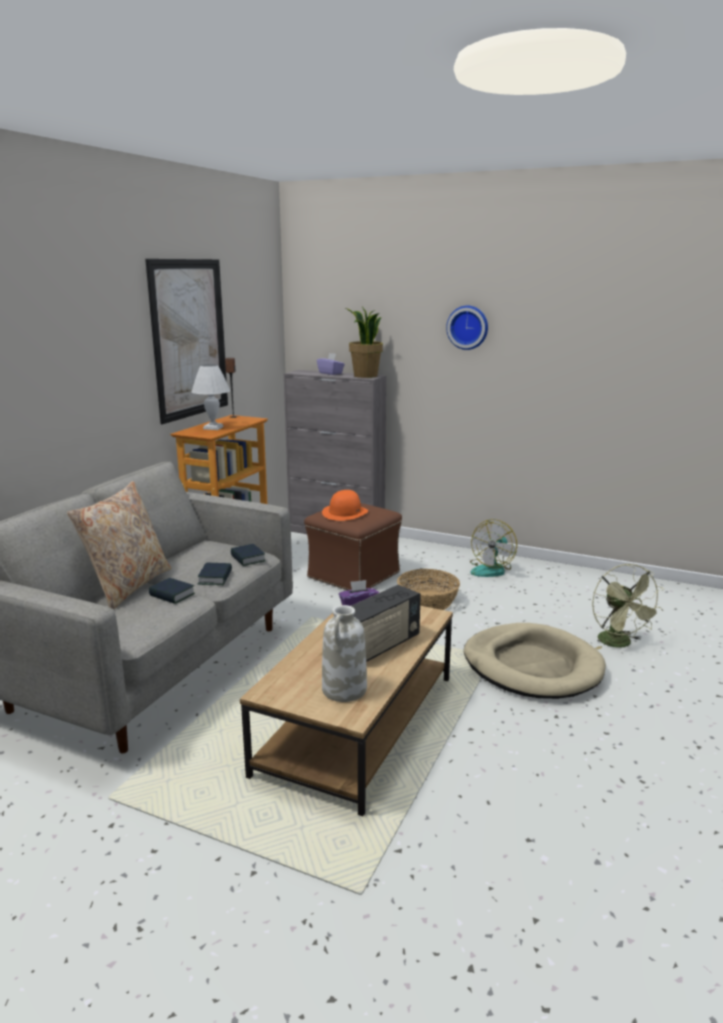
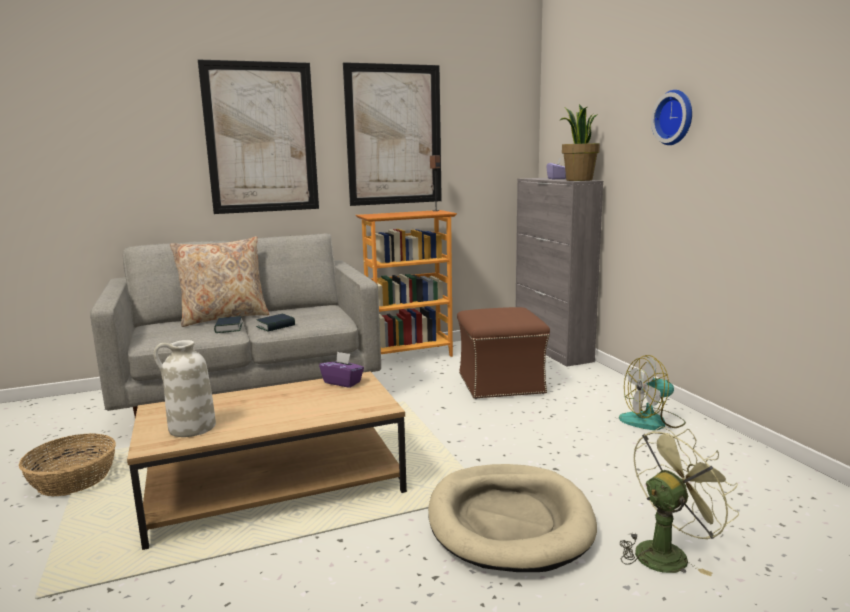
camera: 45 degrees right, 5 degrees down
white table lamp [191,364,230,430] -> none
book [231,544,266,566] -> none
orange hat [322,490,368,521] -> none
radio [351,585,421,662] -> none
basket [397,569,460,610] -> basket moved to [19,433,116,496]
green fan [592,564,664,650] -> green fan turned 150 degrees counterclockwise [620,426,739,576]
none -> picture [198,60,319,214]

